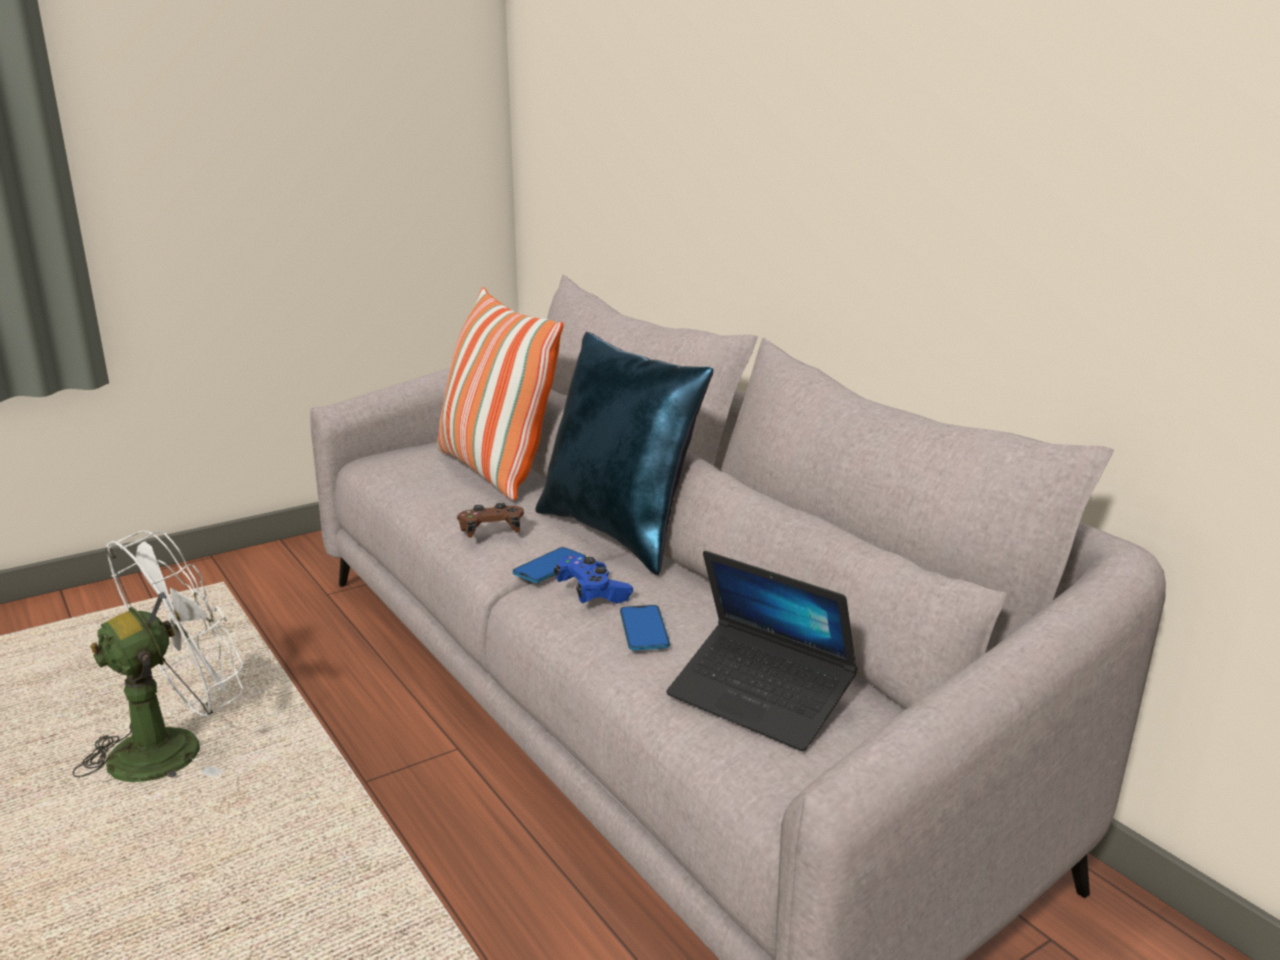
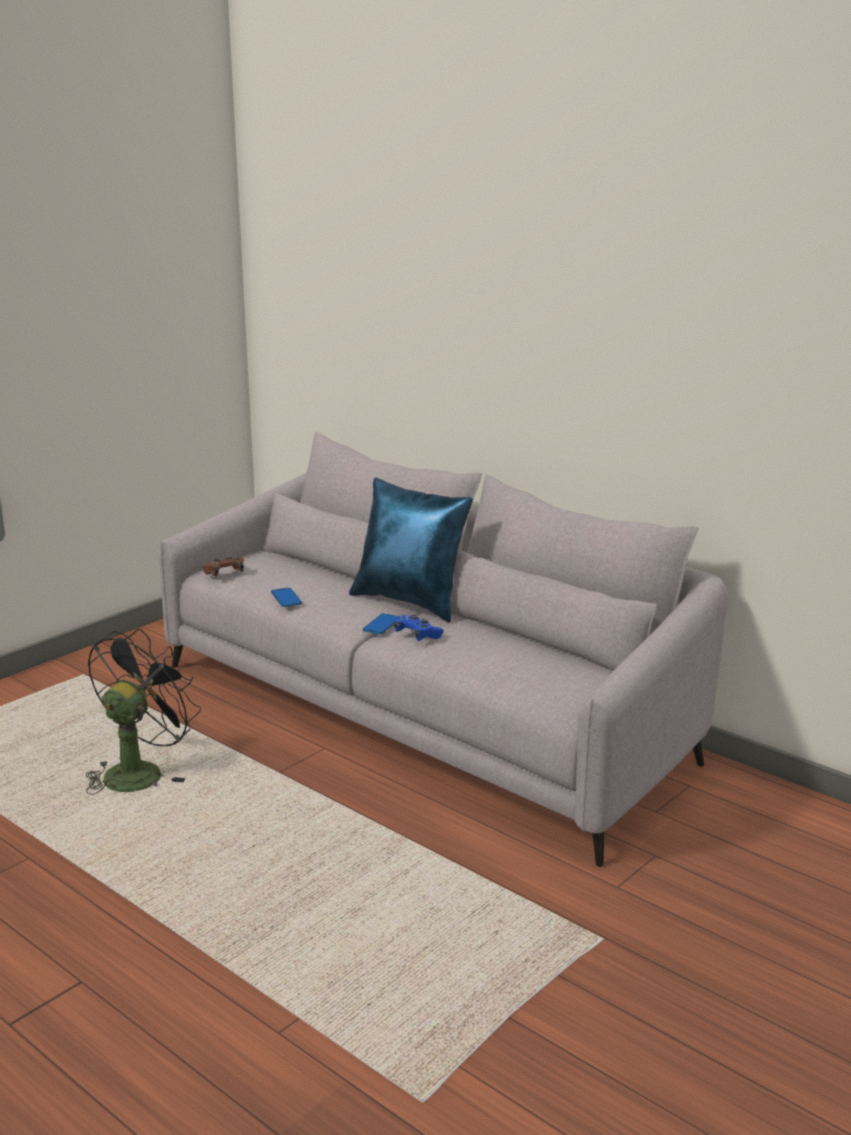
camera: 15 degrees left, 0 degrees up
white fan [73,531,243,782] -> black fan [86,628,201,795]
pillow [437,287,564,500] -> none
brown game controller [457,503,524,538] -> brown game controller moved to [202,556,244,577]
phone [620,605,670,651] -> phone moved to [271,588,302,607]
laptop [666,551,858,751] -> none

